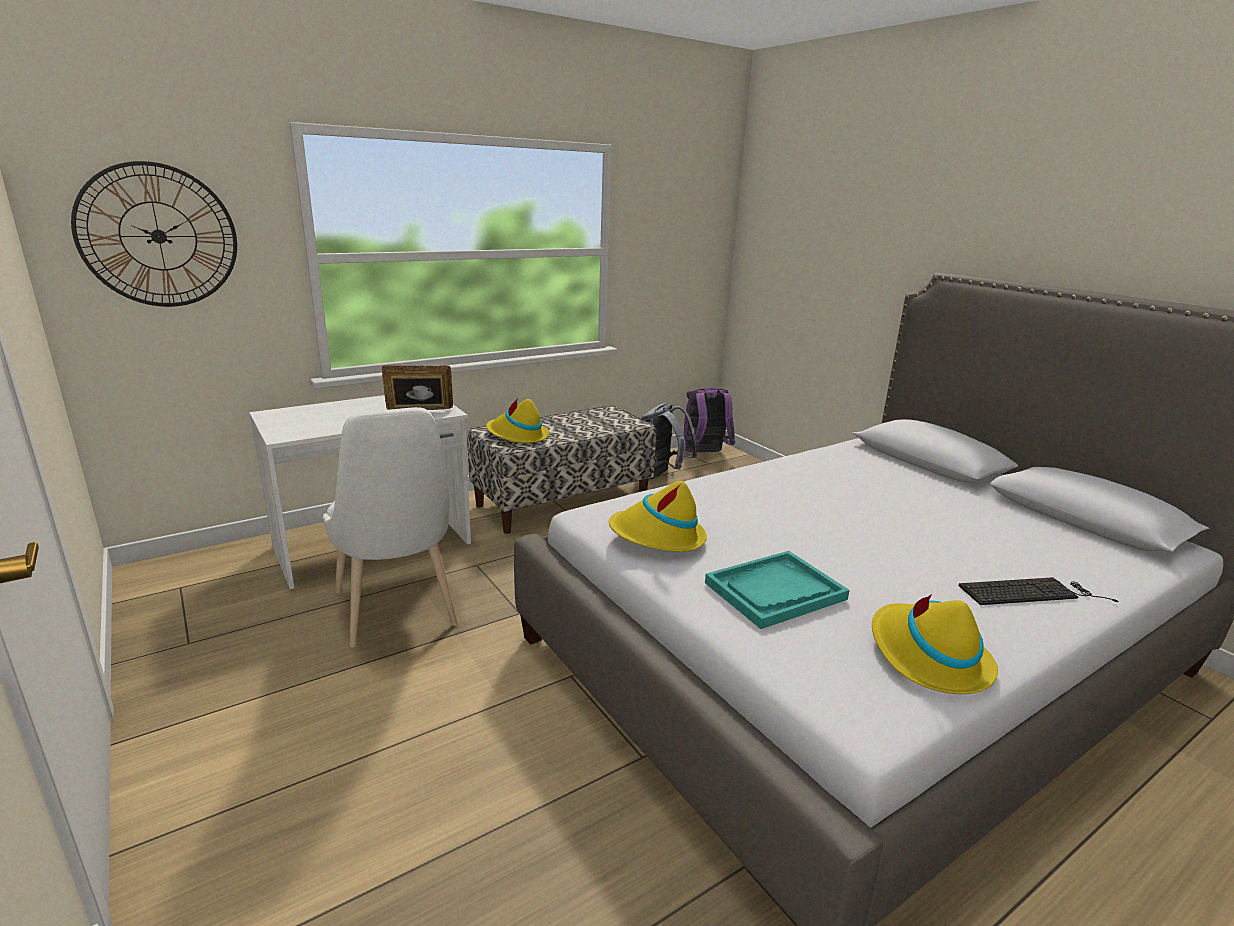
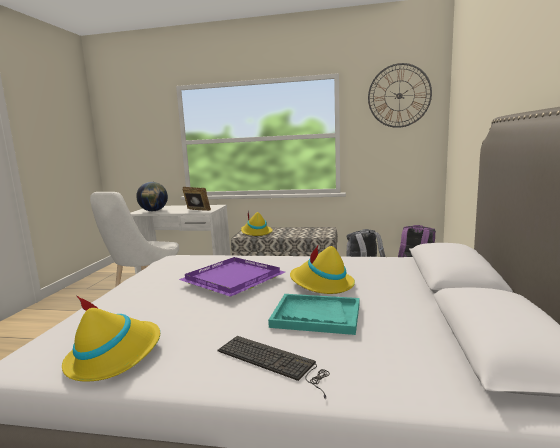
camera: 45 degrees right, 10 degrees down
wall clock [71,161,237,307] -> wall clock moved to [368,63,432,128]
yellow hat [609,481,707,552] -> yellow hat moved to [290,246,355,294]
turquoise tray [705,551,850,629] -> turquoise tray moved to [268,294,359,335]
none -> globe [136,182,168,211]
none -> purple tray [179,257,285,297]

